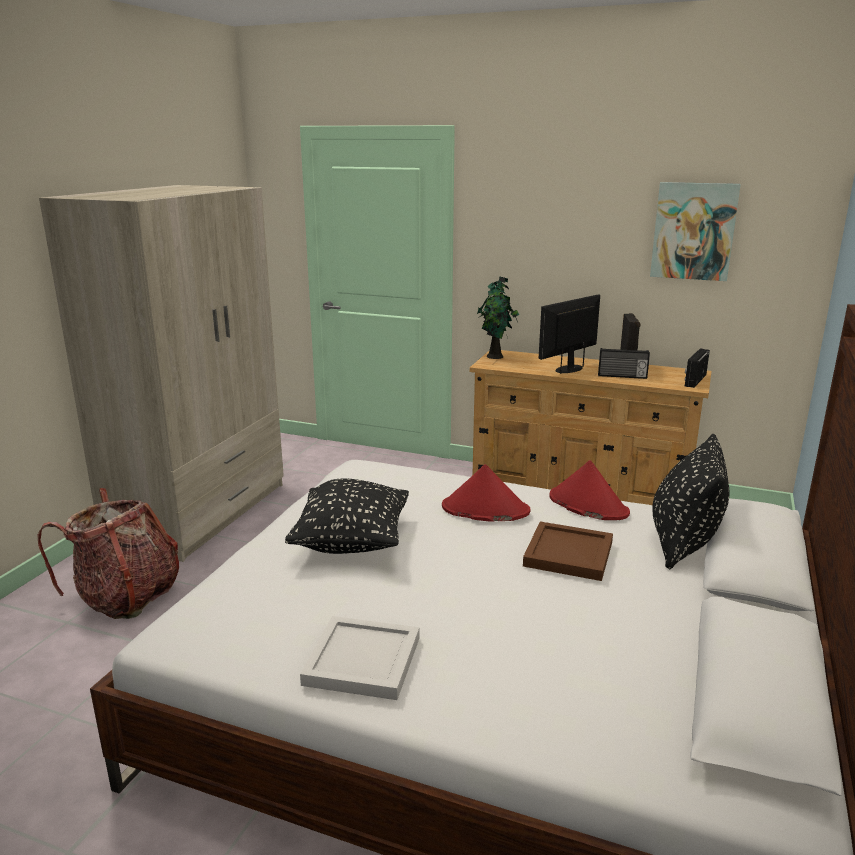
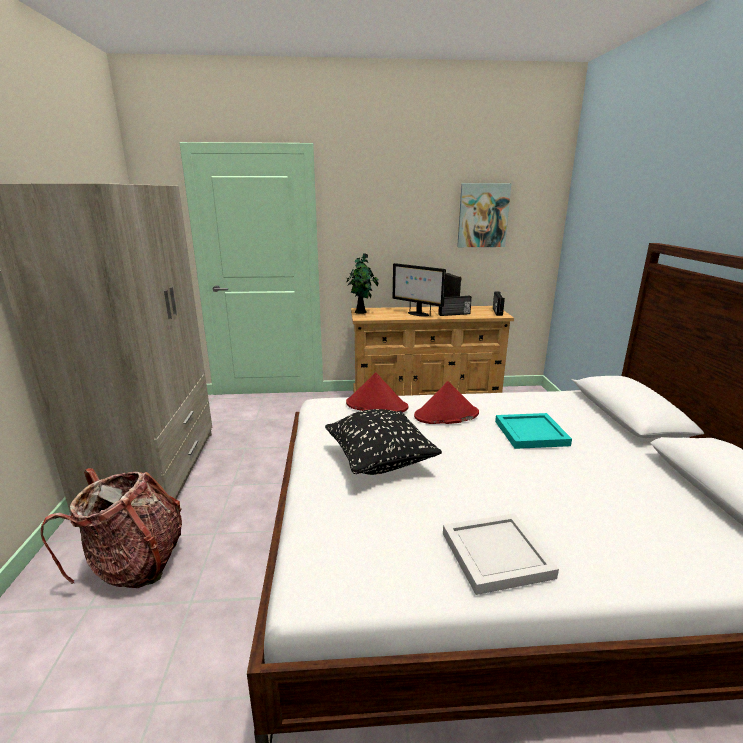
camera: 25 degrees left, 0 degrees up
brown tray [523,521,613,581] -> turquoise tray [495,413,572,449]
monitor [539,295,600,374] -> monitor turned 75 degrees counterclockwise [393,263,446,316]
red hat [549,460,630,520] -> red hat moved to [346,372,409,412]
black pillow [652,434,730,569] -> none

